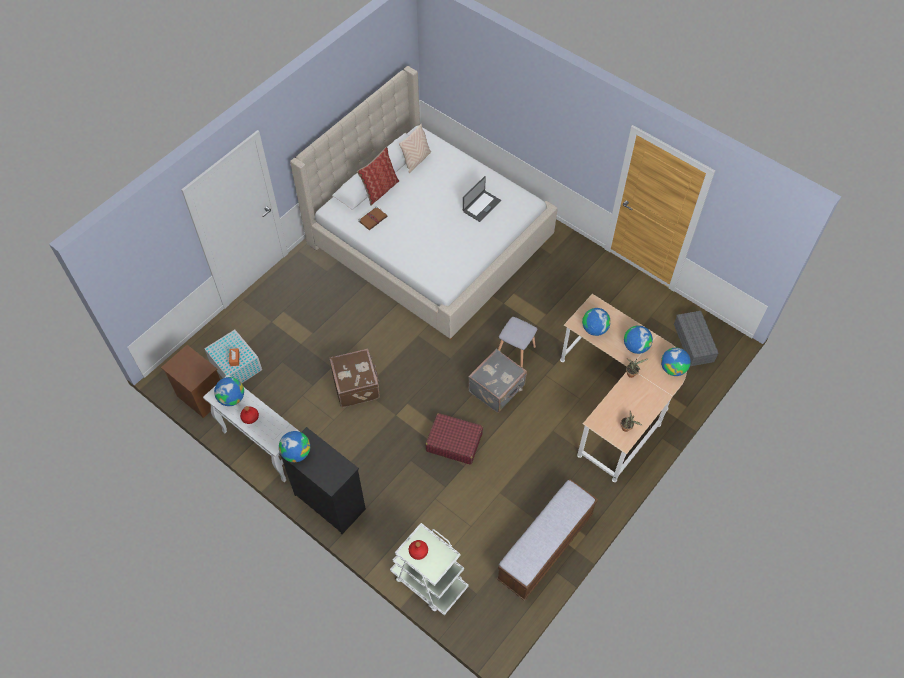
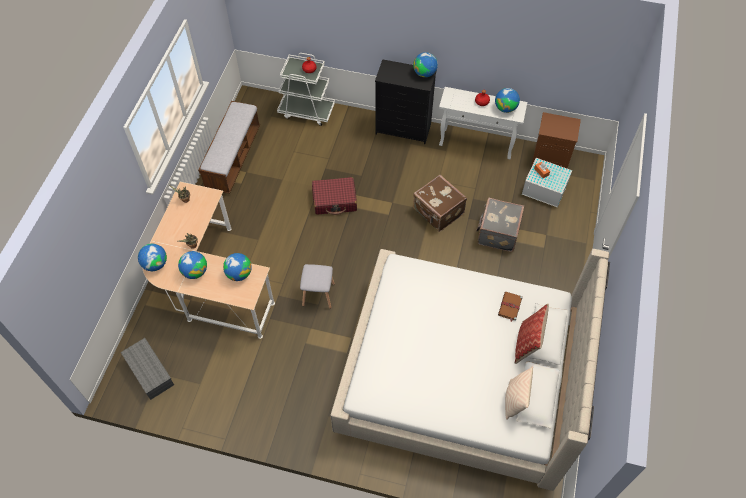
camera: 155 degrees right, 0 degrees up
laptop [463,176,501,222] -> none
grey suitcase [468,349,527,413] -> grey suitcase moved to [476,197,524,252]

